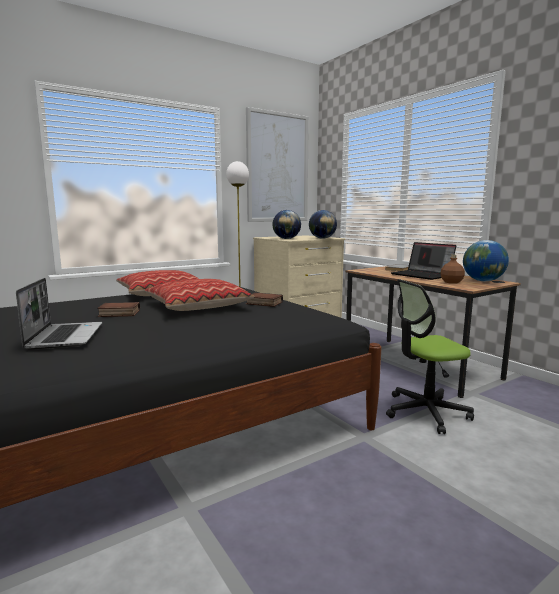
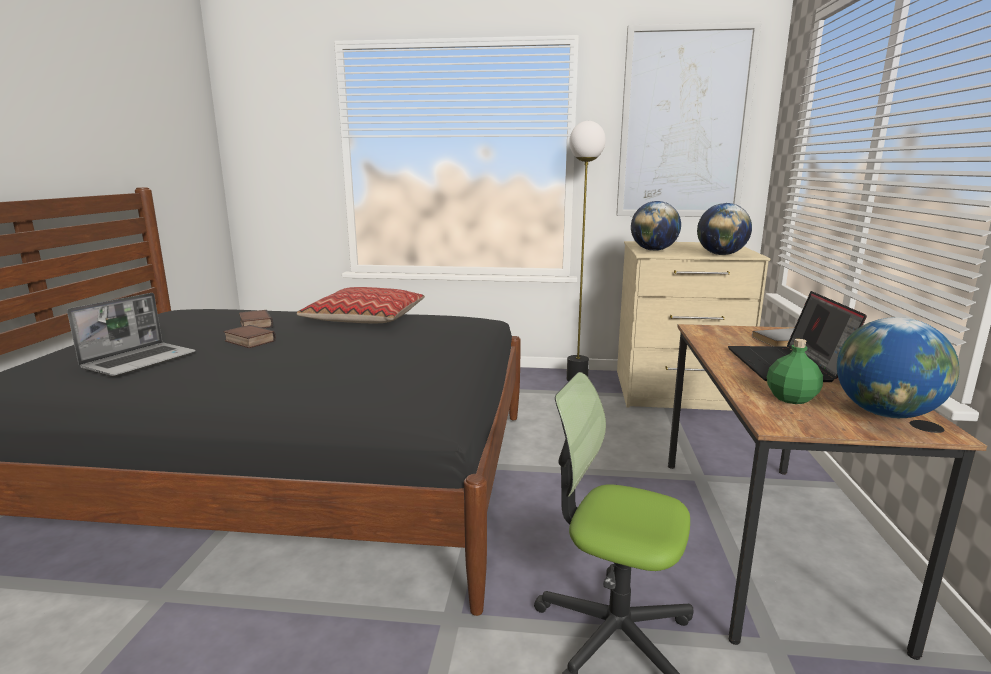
camera: 40 degrees right, 5 degrees up
pillow [144,279,255,311] -> none
book [246,293,283,307] -> book moved to [239,310,273,328]
brown bottle [440,255,465,284] -> green bottle [767,339,823,404]

